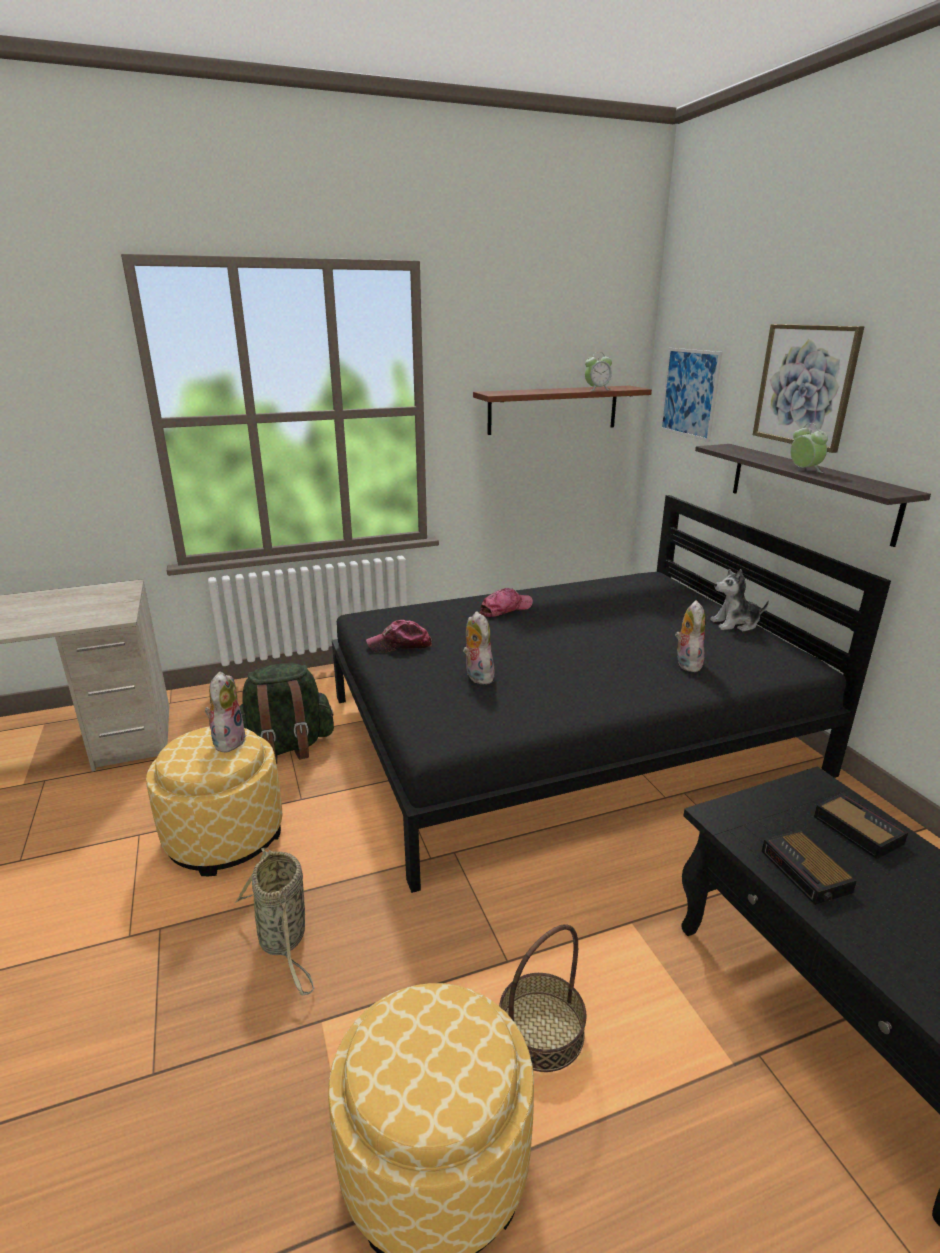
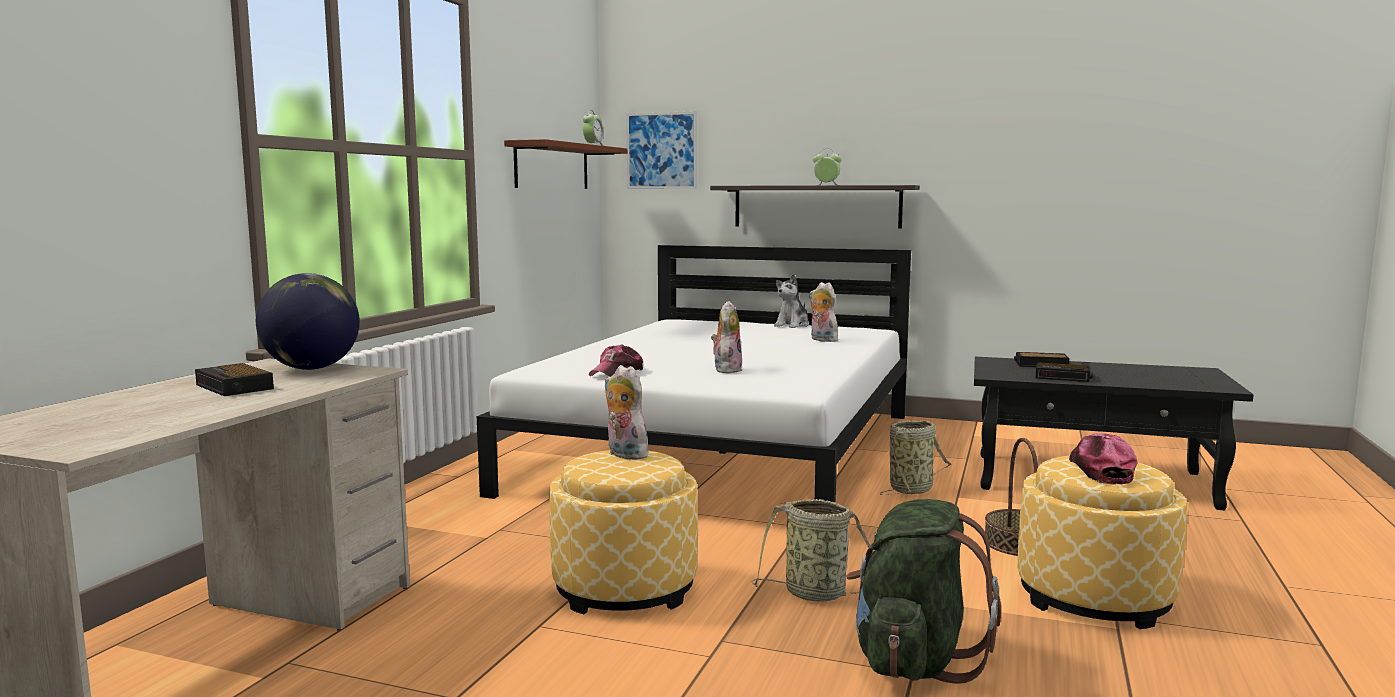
camera: 50 degrees left, 15 degrees down
green backpack [239,663,334,764] -> green backpack moved to [846,499,1001,684]
black bed [332,495,891,893] -> white bed [477,245,911,503]
plush toy [463,611,494,684] -> plush toy turned 90 degrees clockwise [711,301,742,373]
cap [480,588,533,617] -> cap moved to [1069,433,1137,484]
picture [753,324,864,453] -> none
none -> alarm clock [195,363,274,396]
none -> globe [256,273,360,370]
none -> basket [880,420,952,495]

